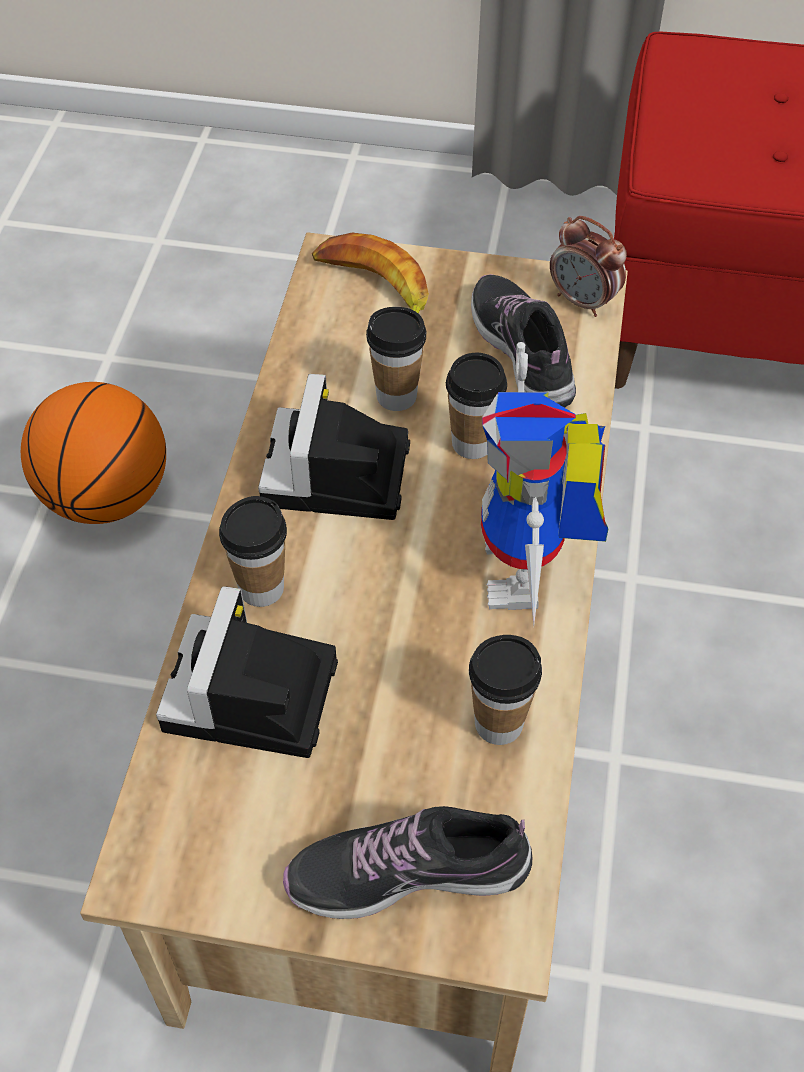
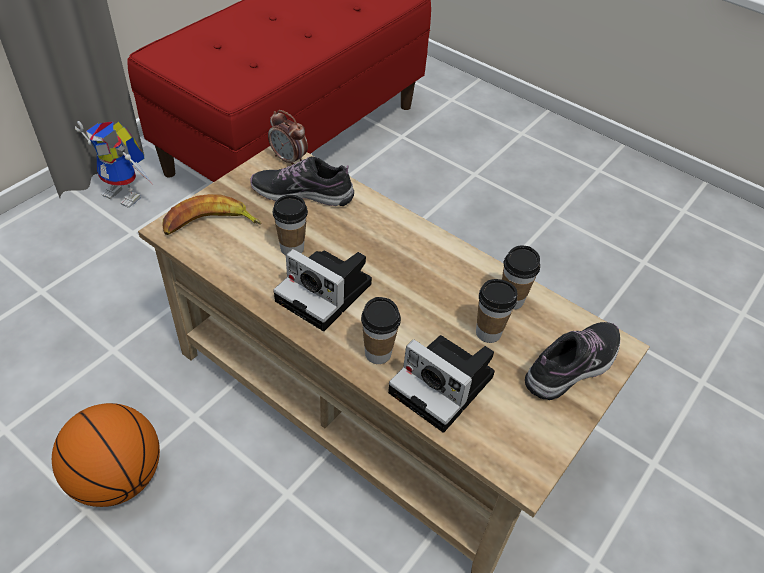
camera: 65 degrees left, 5 degrees down
shoe [283,806,532,919] -> shoe turned 150 degrees counterclockwise [525,322,620,400]
cup [446,353,507,459] -> cup moved to [476,279,517,343]
toy robot [481,342,608,625] -> toy robot moved to [75,121,152,208]
alarm clock [550,216,627,317] -> alarm clock turned 60 degrees clockwise [268,110,308,165]

